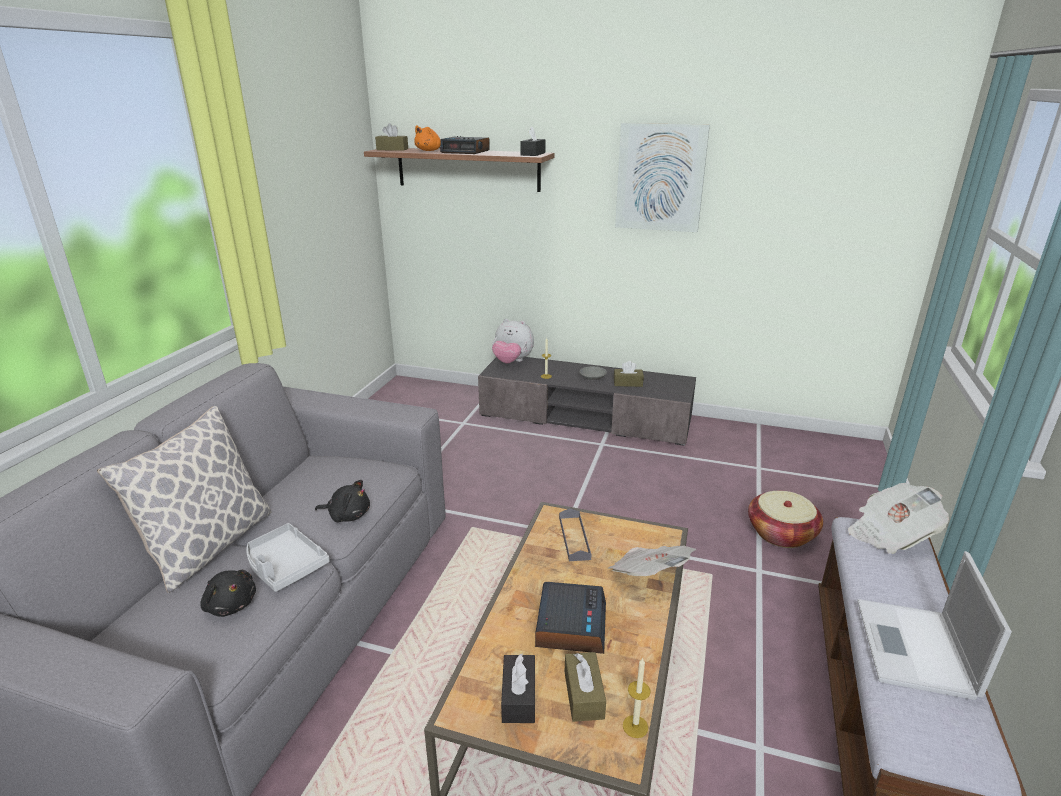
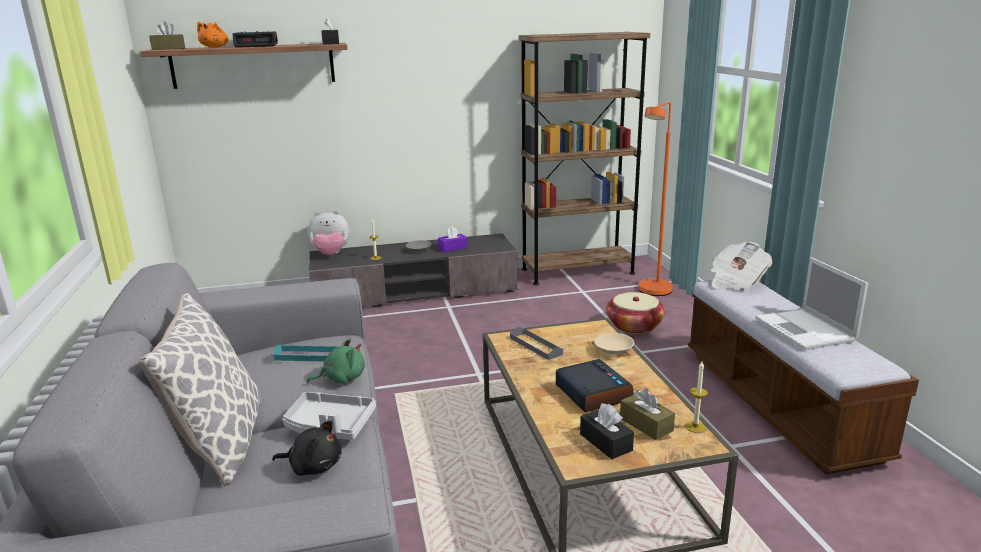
camera: 30 degrees left, 5 degrees down
black plush toy [315,480,370,522] -> green plush toy [307,338,365,384]
newspaper [608,545,696,576] -> beige bowl [594,333,634,354]
brown tissue box [614,361,644,387] -> purple tissue box [438,226,468,252]
picture [615,123,710,232] -> none
none -> turquoise tray [273,345,337,361]
none -> brown bookcase [519,32,650,285]
none -> orange floor lamp [638,102,673,296]

